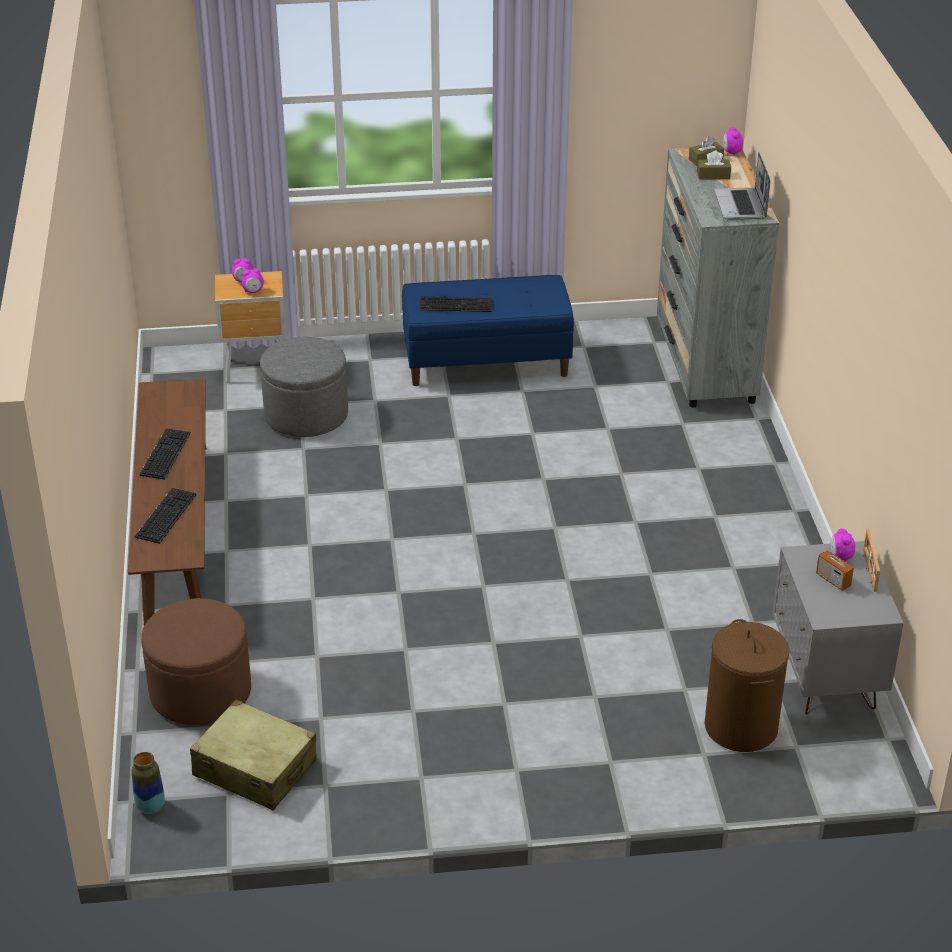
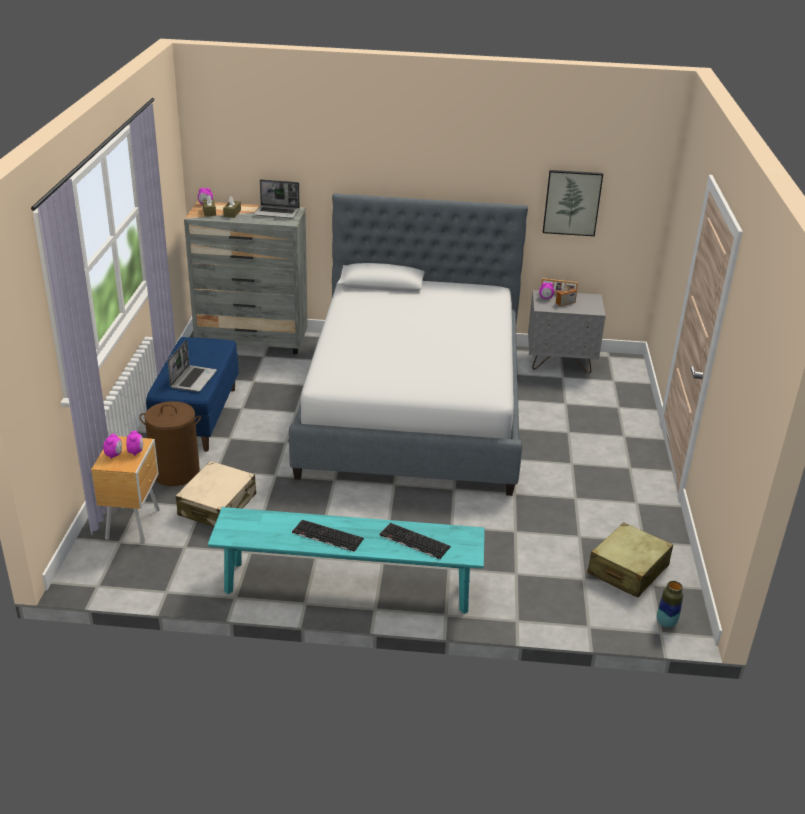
camera: 80 degrees left, 5 degrees down
brown bench [128,378,207,625] -> turquoise bench [208,507,485,614]
brown ottoman [141,598,251,725] -> none
grey ottoman [260,336,348,437] -> beige suitcase [176,461,256,527]
keyboard [419,296,492,312] -> laptop [168,340,217,392]
brown laundry basket [705,619,790,752] -> brown laundry basket moved to [139,401,201,486]
none -> bed [289,193,528,496]
none -> picture [543,170,603,236]

